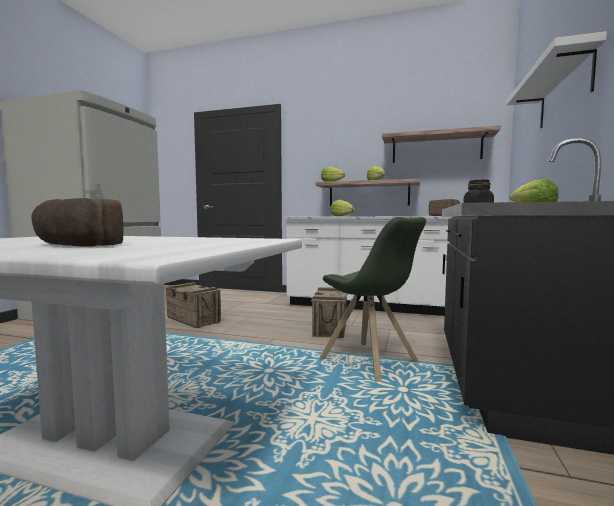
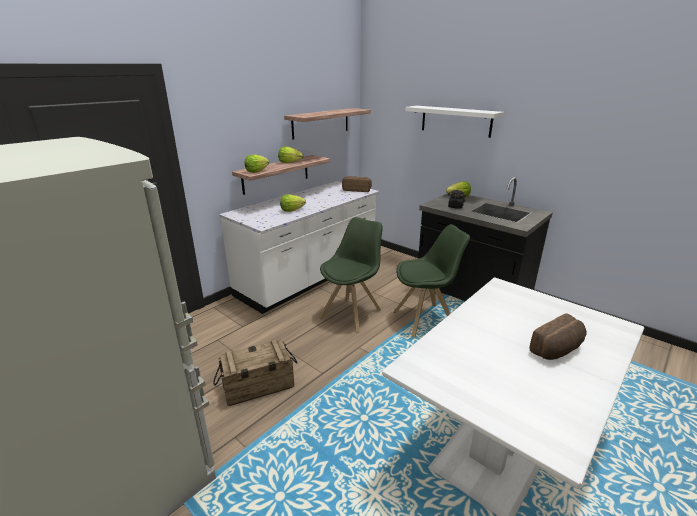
camera: 65 degrees left, 20 degrees up
crate [311,287,348,338] -> green chair [320,217,383,333]

